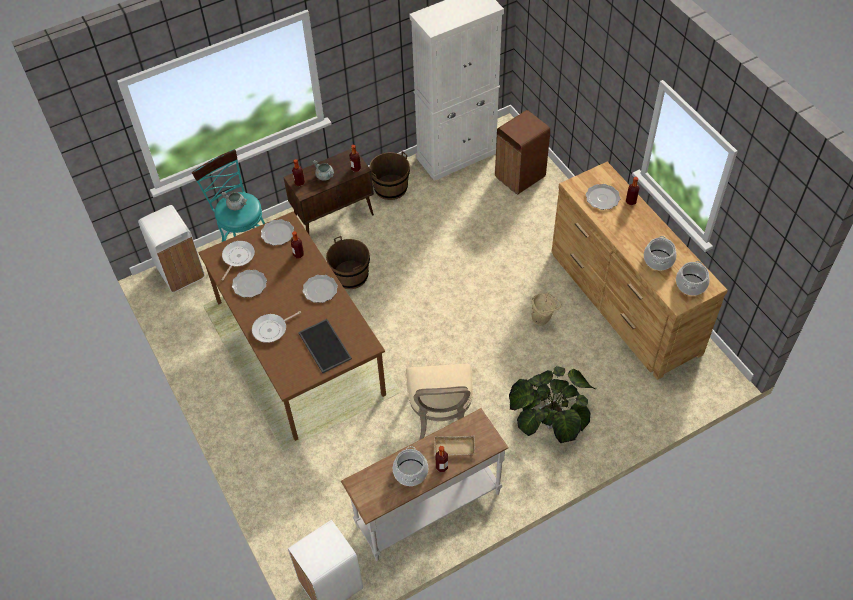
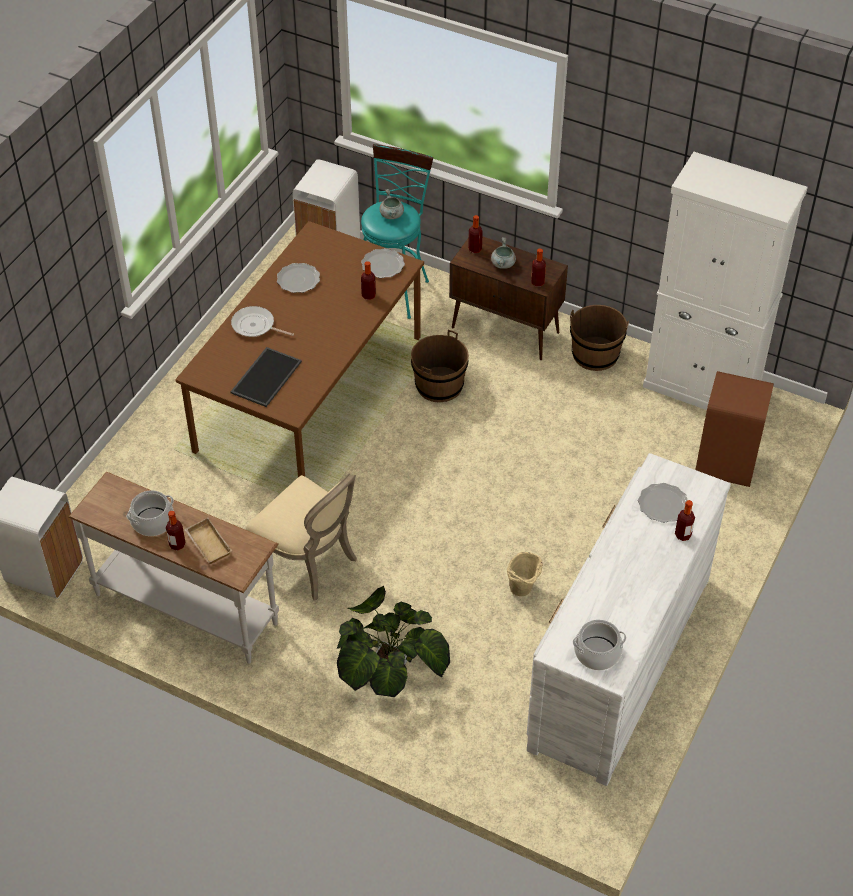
camera: 55 degrees right, 5 degrees down
frying pan [221,241,255,281] -> none
plate [302,275,338,303] -> none
beige chair [405,364,473,440] -> beige chair turned 105 degrees counterclockwise [246,474,357,600]
brown dresser [551,162,728,380] -> white dresser [527,453,731,786]
cooking pot [644,236,677,270] -> none

